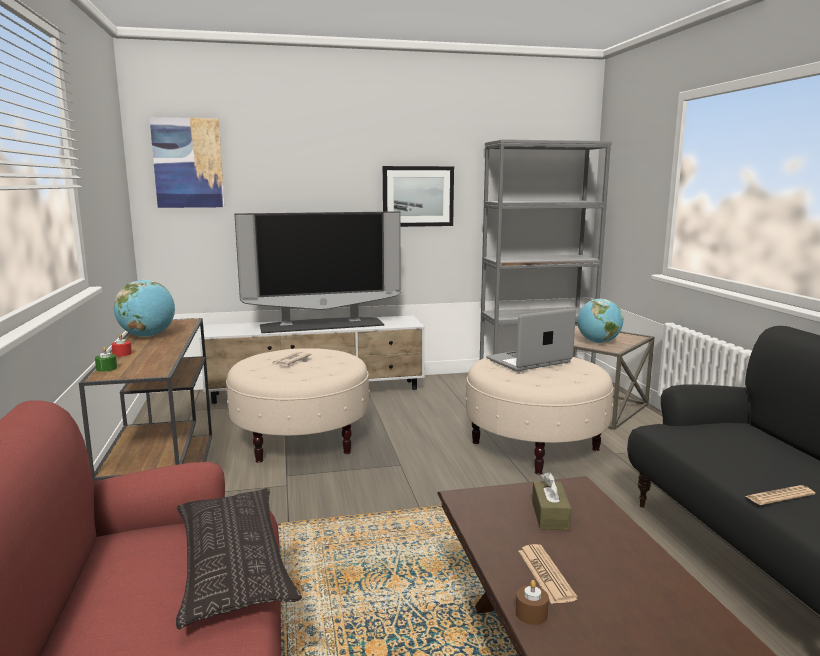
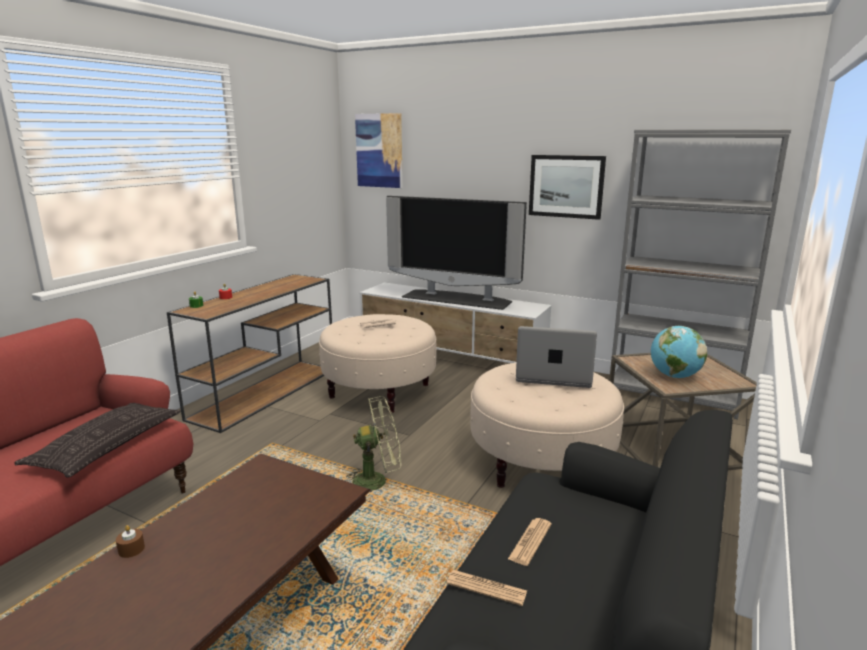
camera: 40 degrees right, 5 degrees up
globe [114,280,175,337] -> none
newspaper [519,544,578,604] -> newspaper moved to [508,518,552,566]
brown tissue box [532,472,571,530] -> none
none -> green fan [343,396,401,492]

